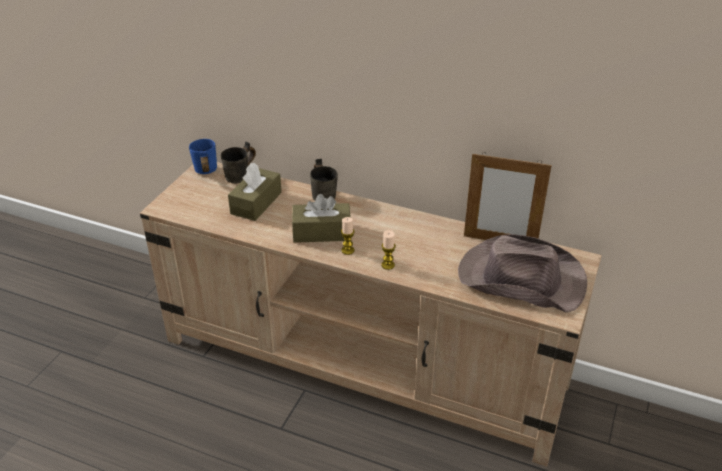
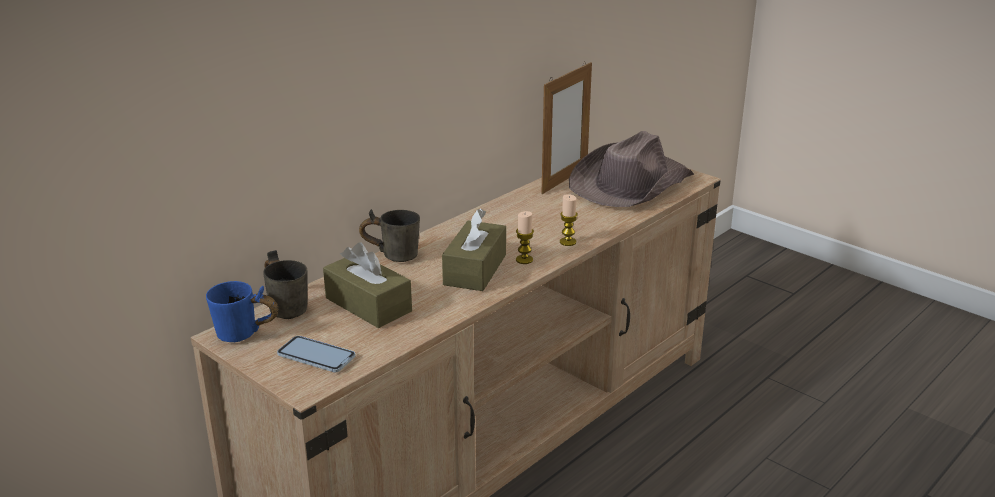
camera: 70 degrees left, 10 degrees down
none -> phone [277,336,355,372]

